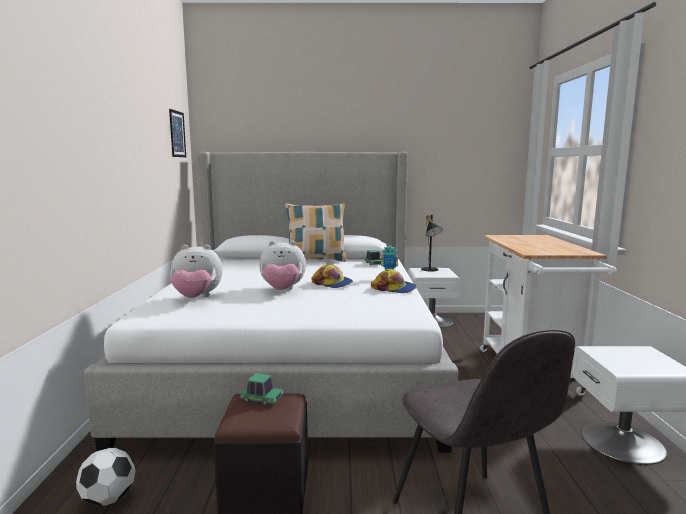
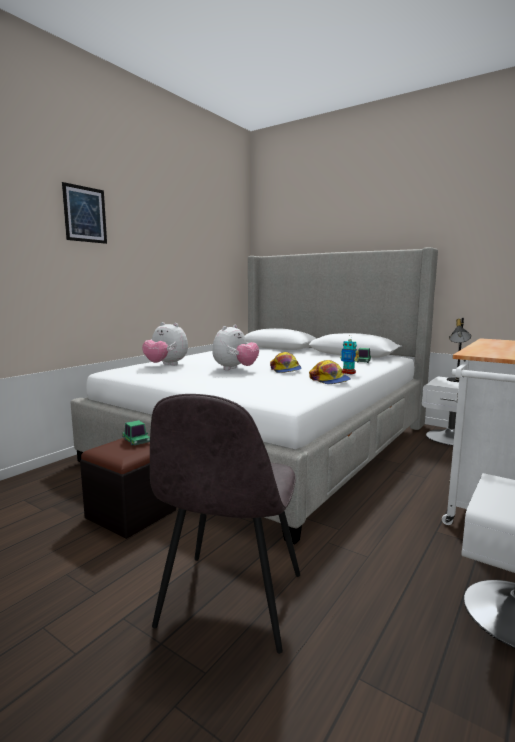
camera: 35 degrees right, 0 degrees up
football [76,448,135,506] -> none
picture [169,109,186,157] -> picture moved to [62,182,107,244]
plush toy [259,241,306,290] -> plush toy turned 90 degrees counterclockwise [212,325,259,370]
pillow [285,203,346,262] -> none

